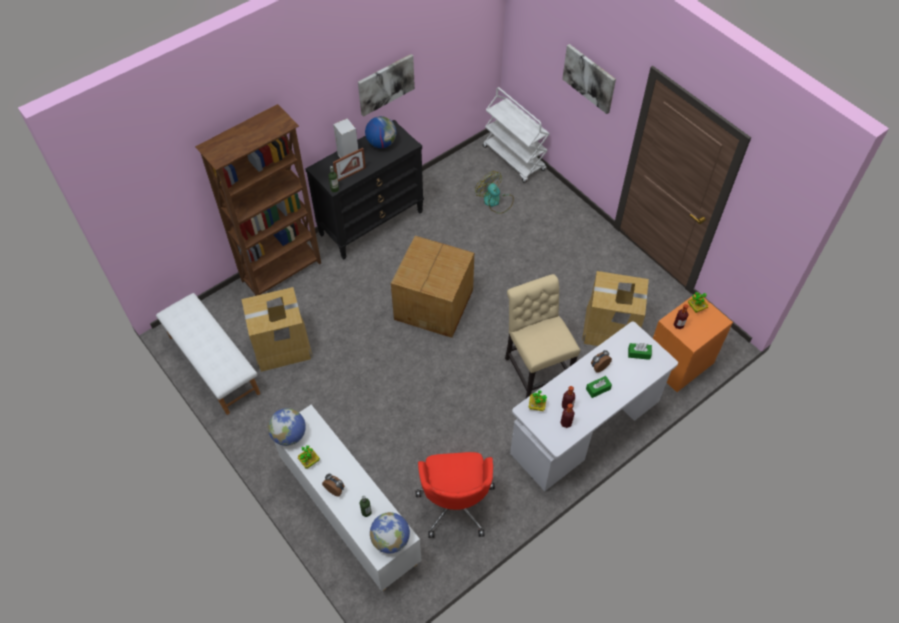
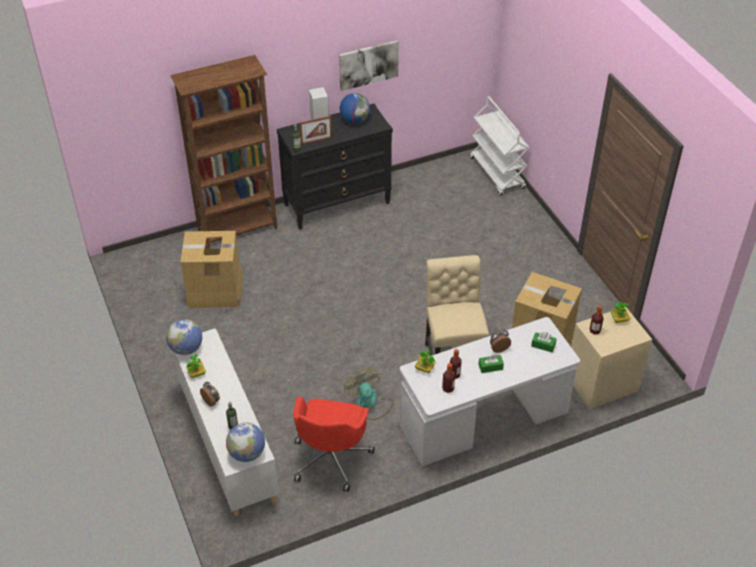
camera: 15 degrees right, 10 degrees down
white bench [156,293,260,415] -> none
cardboard box [391,236,474,338] -> none
fan [475,171,514,214] -> fan moved to [344,369,393,420]
picture [562,44,616,114] -> none
orange nightstand [653,292,733,392] -> beige nightstand [571,307,652,409]

